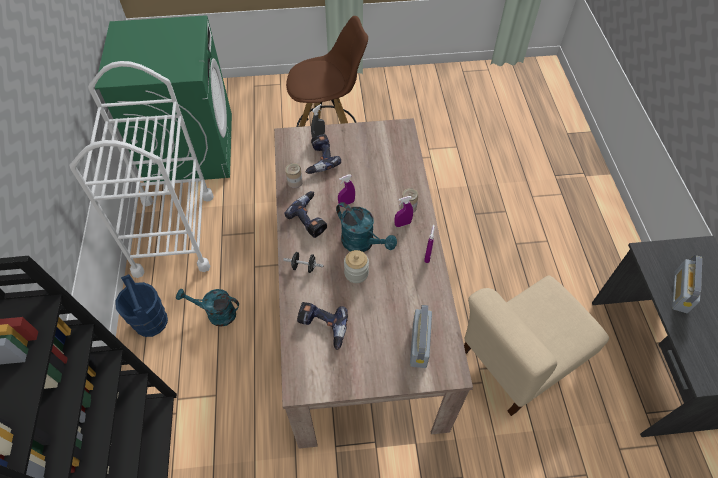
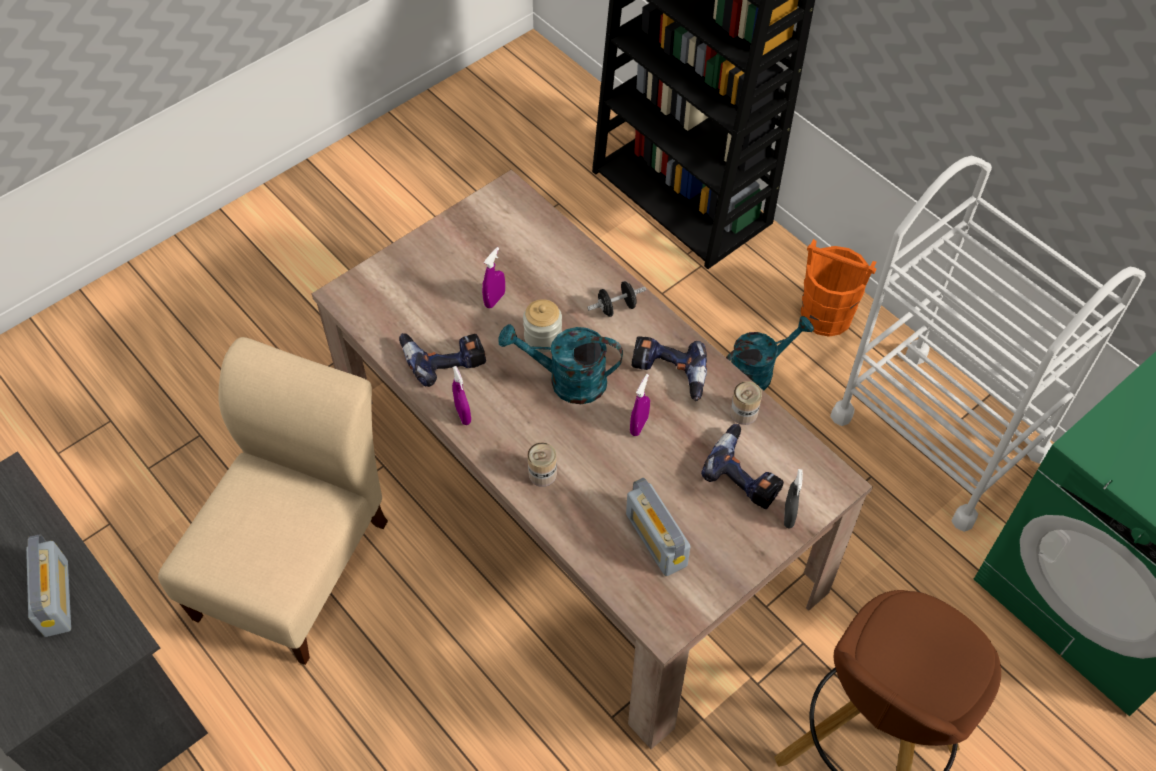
camera: 145 degrees right, 0 degrees up
blue bucket [115,274,168,337] -> orange bucket [801,239,876,337]
power drill [297,302,348,350] -> power drill moved to [399,333,486,387]
purple spray bottle [395,196,413,227] -> purple spray bottle moved to [482,247,505,308]
radio [410,305,432,368] -> radio moved to [626,478,690,576]

